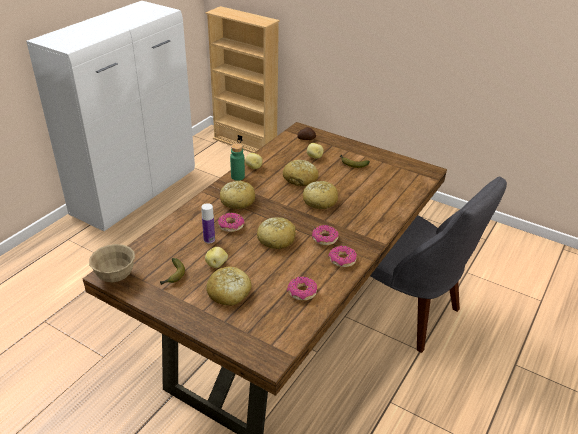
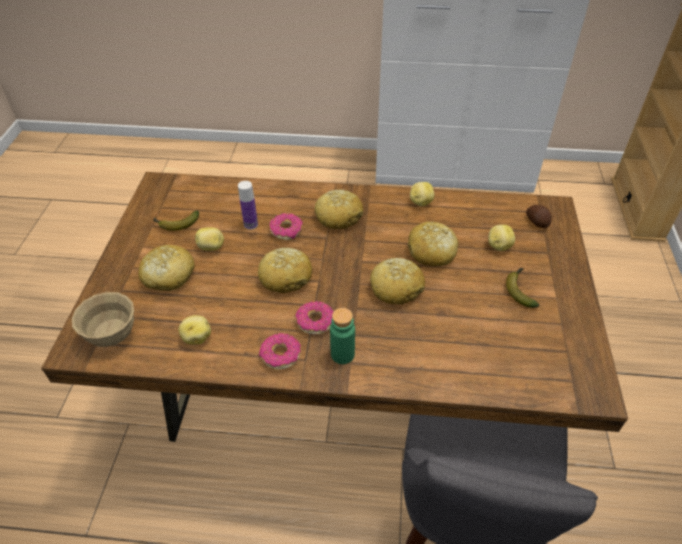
camera: 65 degrees right, 10 degrees up
beige bowl [89,244,135,282] -> beige bowl moved to [72,292,134,347]
green bottle [230,143,245,181] -> green bottle moved to [330,308,355,364]
donut [287,277,317,301] -> potato [178,315,211,344]

